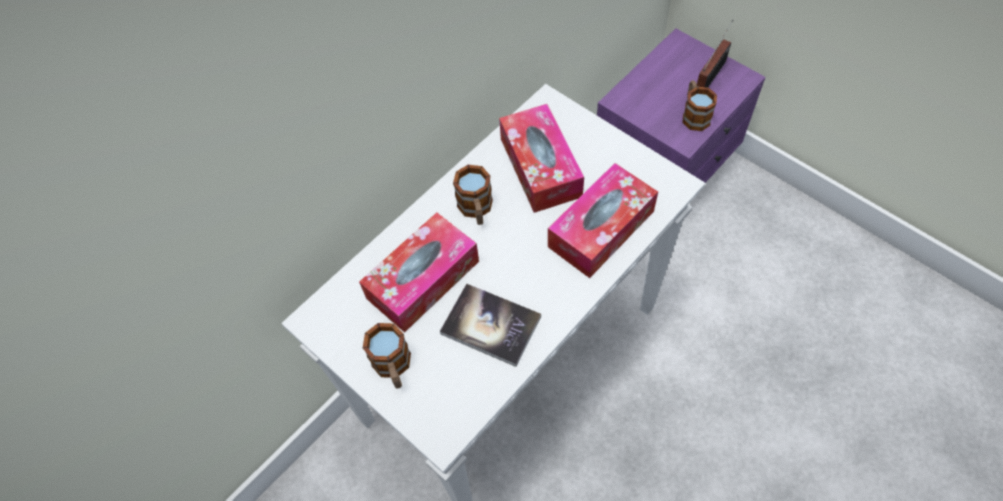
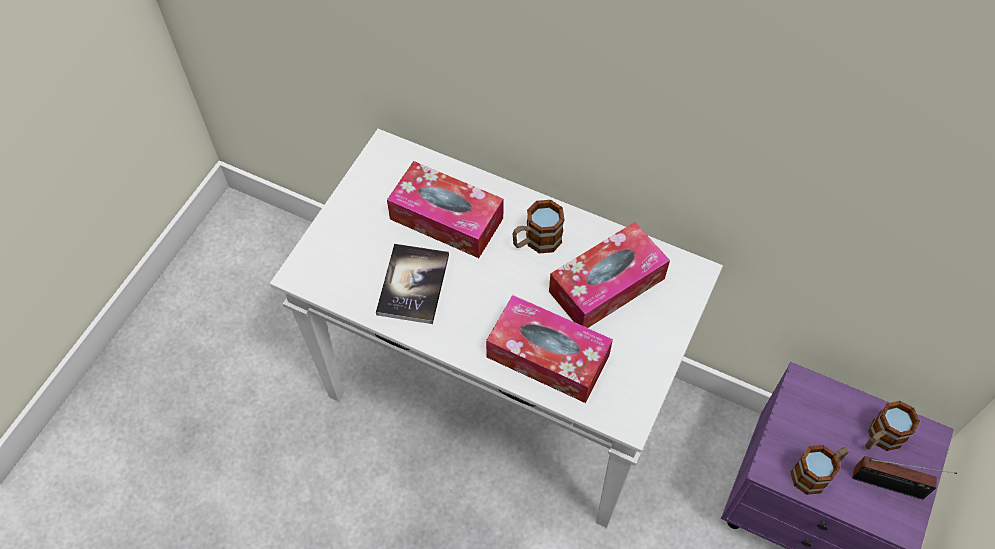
camera: 70 degrees right, 0 degrees up
mug [363,323,411,389] -> mug moved to [865,401,920,451]

